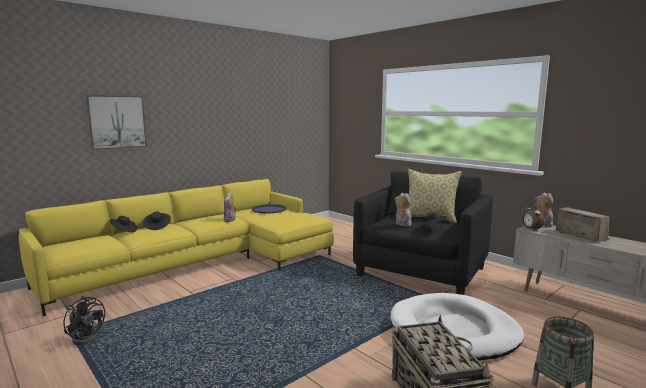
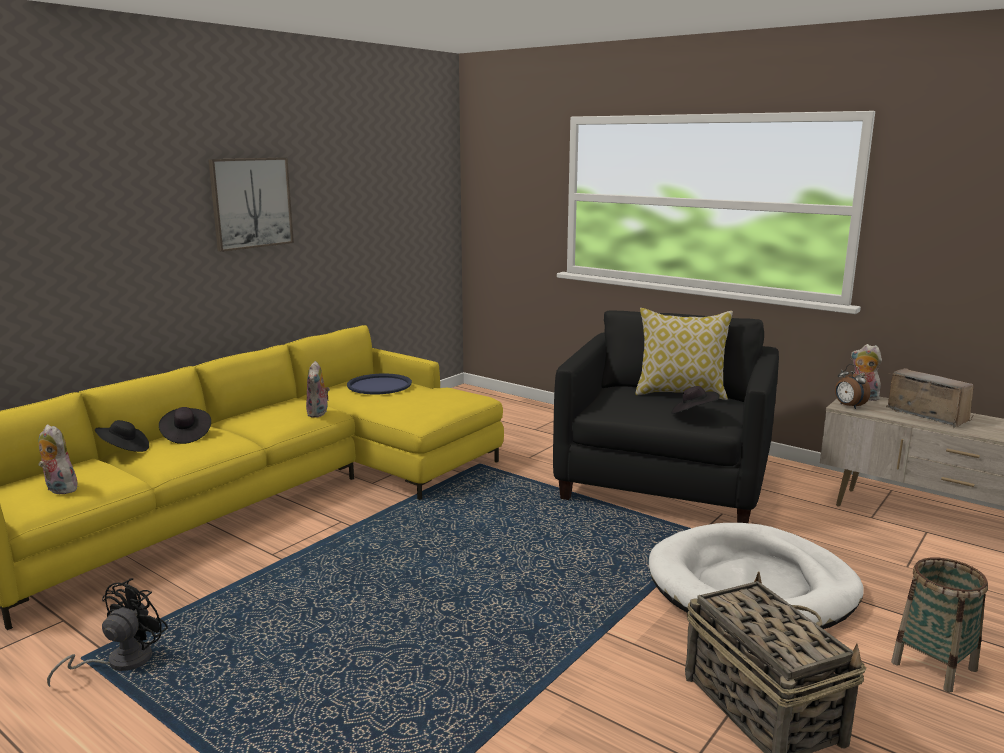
camera: 10 degrees left, 5 degrees up
black fan [63,296,105,345] -> black fan turned 90 degrees counterclockwise [47,578,168,687]
picture [86,95,147,150] -> picture moved to [208,158,294,252]
plush toy [395,193,411,226] -> plush toy moved to [38,424,78,494]

